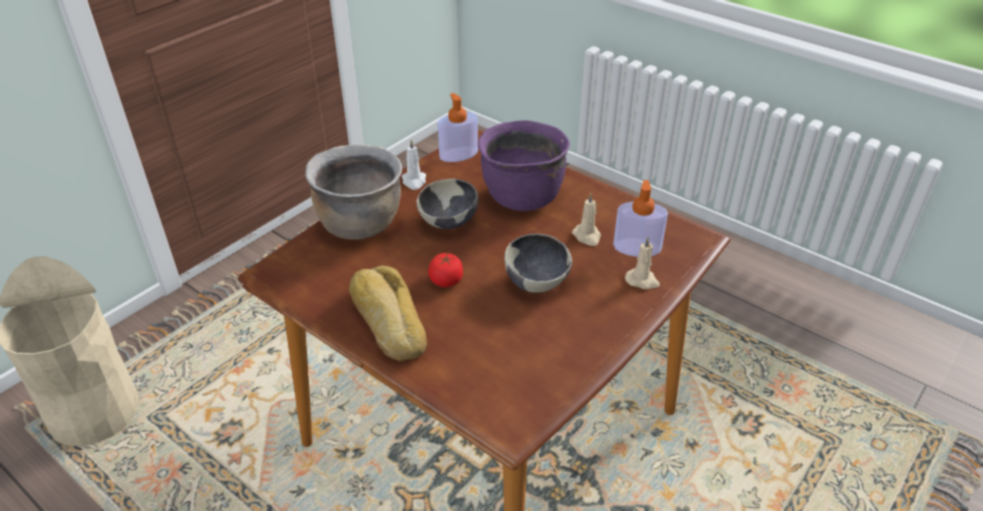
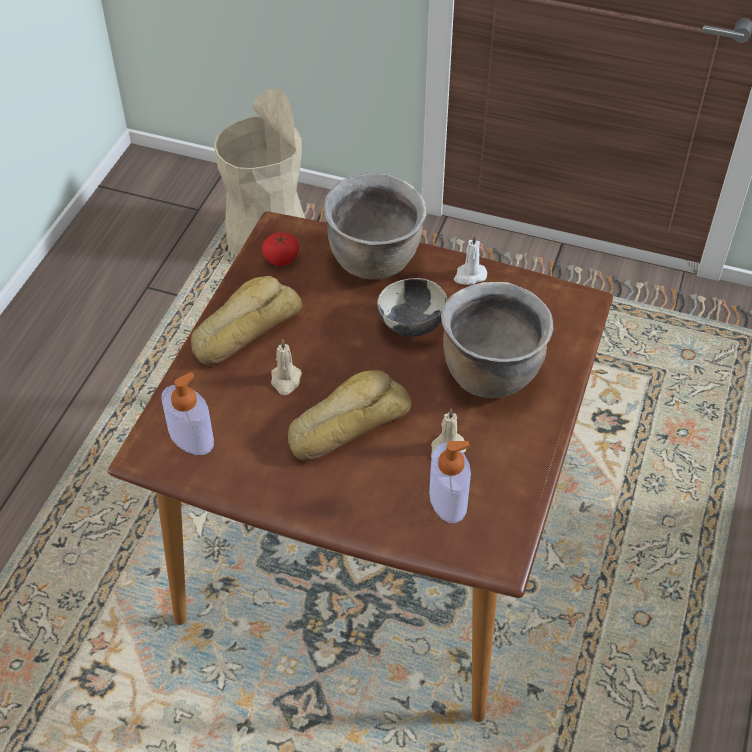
camera: 70 degrees right, 10 degrees up
tomato [428,253,463,287] -> tomato moved to [262,233,299,266]
soap dispenser [438,93,478,162] -> soap dispenser moved to [162,372,214,455]
purple cooking pot [478,120,570,211] -> brown cooking pot [441,282,554,398]
bowl [504,233,572,293] -> bread [288,370,412,461]
beige candle [625,236,660,289] -> beige candle moved to [271,339,302,395]

